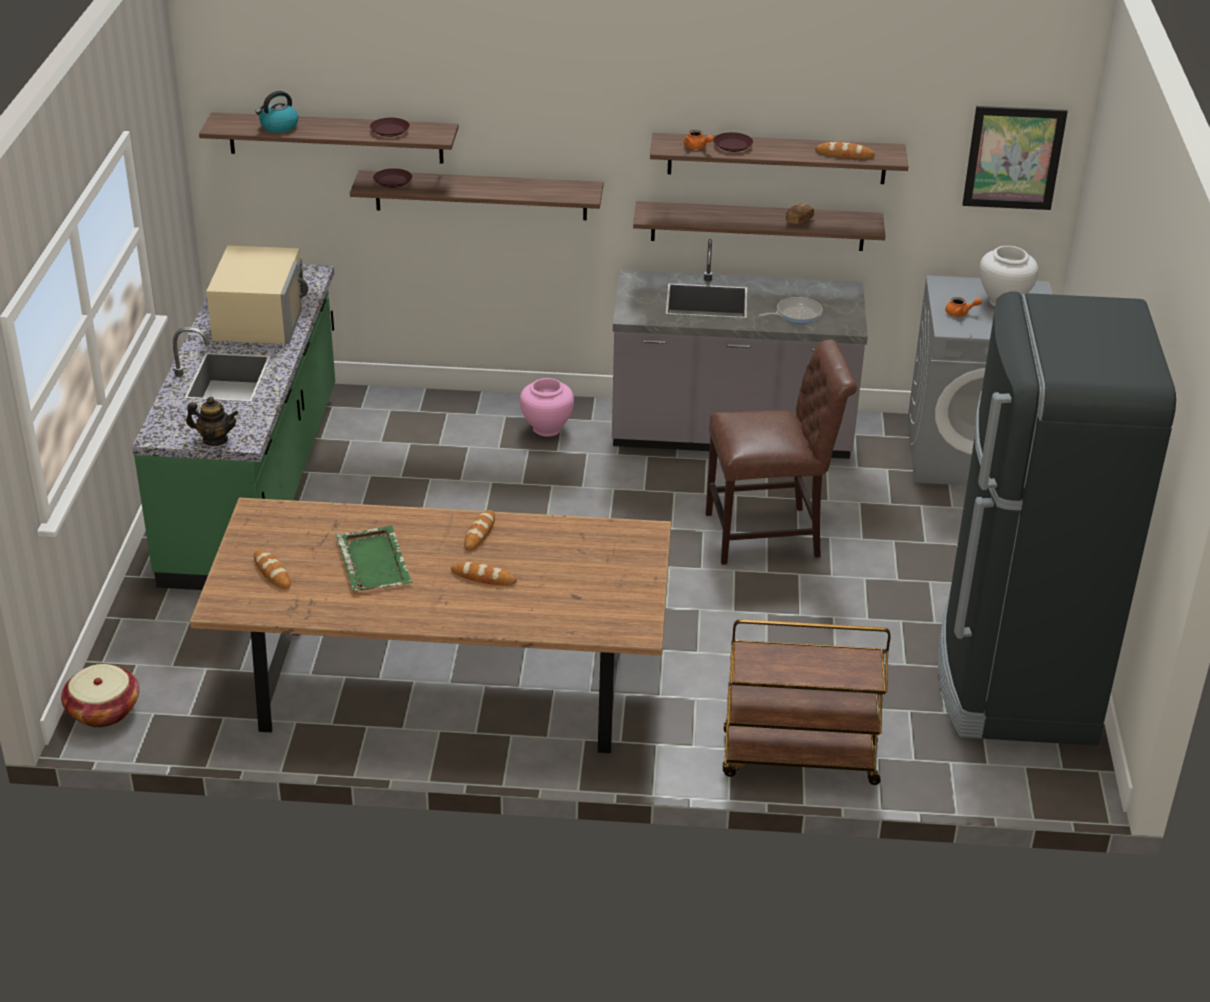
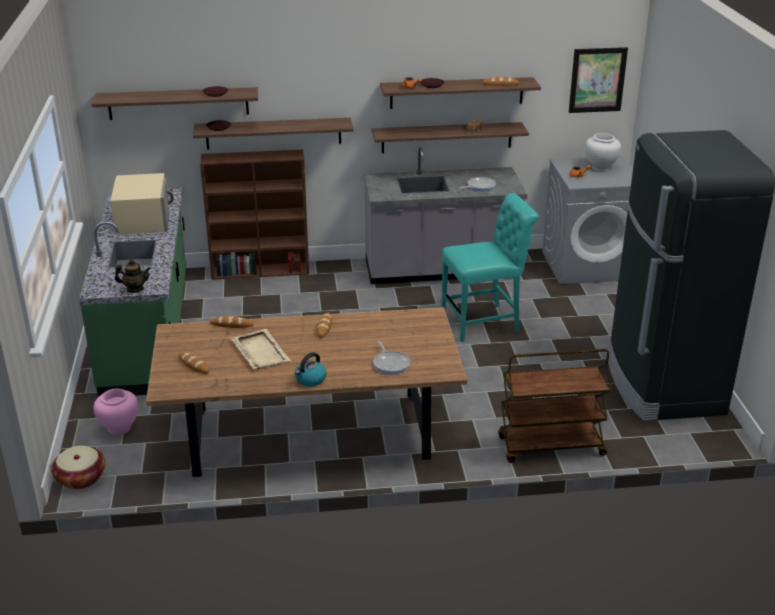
camera: 10 degrees left, 5 degrees down
kettle [255,91,299,133] -> kettle moved to [295,352,327,386]
green tray [335,526,413,591] -> beige tray [231,329,291,369]
bread [451,562,517,585] -> bread moved to [210,316,254,328]
pink vase [520,378,574,437] -> pink vase moved to [94,389,138,435]
brown chair [706,339,857,565] -> turquoise chair [441,193,539,342]
none -> brown bookcase [200,150,309,280]
none -> frying pan [373,341,410,374]

